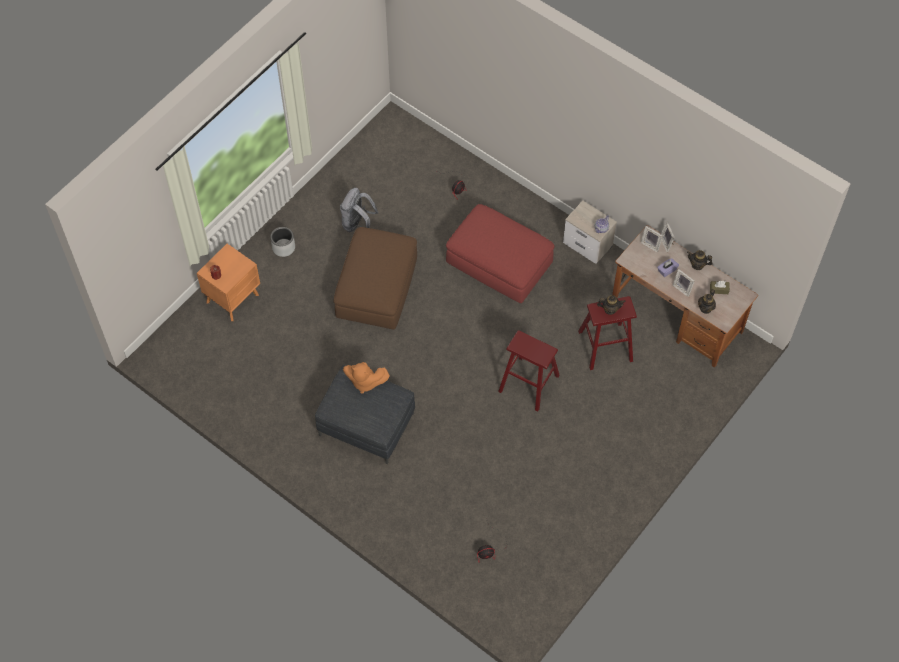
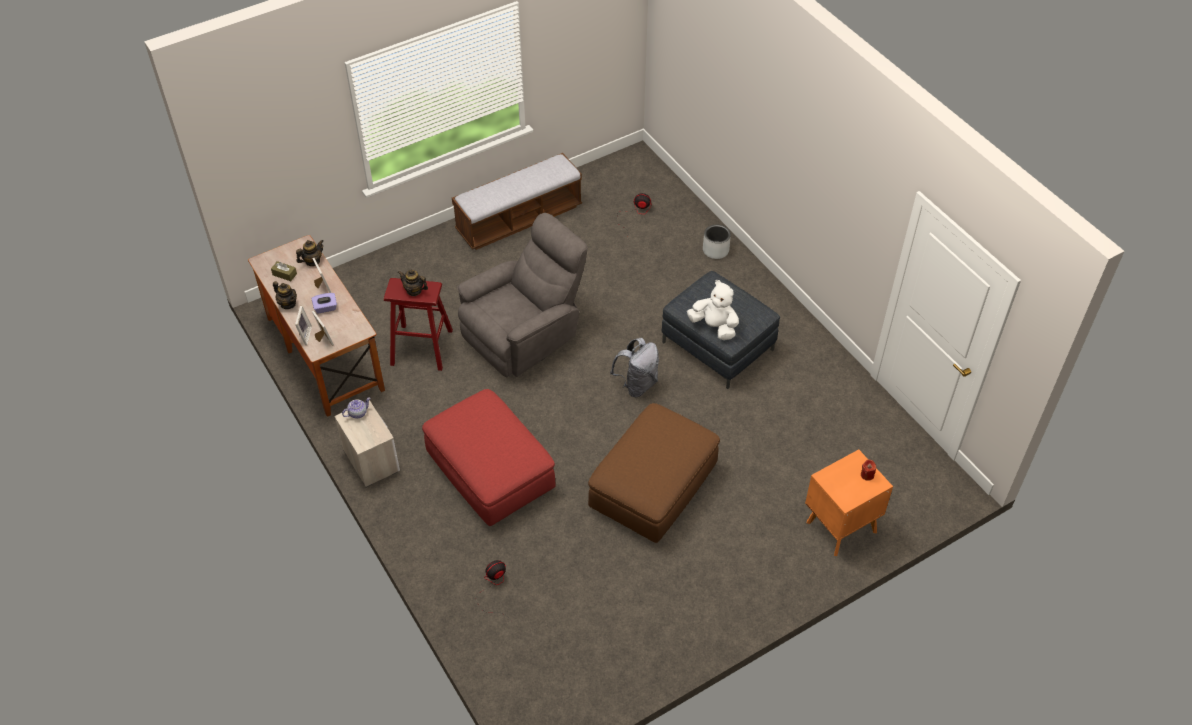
camera: 160 degrees left, 10 degrees down
grey planter [270,227,295,257] -> grey planter moved to [703,225,731,259]
grey backpack [340,188,379,232] -> grey backpack moved to [610,338,659,397]
orange plush toy [343,362,390,394] -> white plush toy [687,280,739,340]
red stool [498,330,560,411] -> grey armchair [457,213,588,377]
none -> bench [452,153,582,250]

